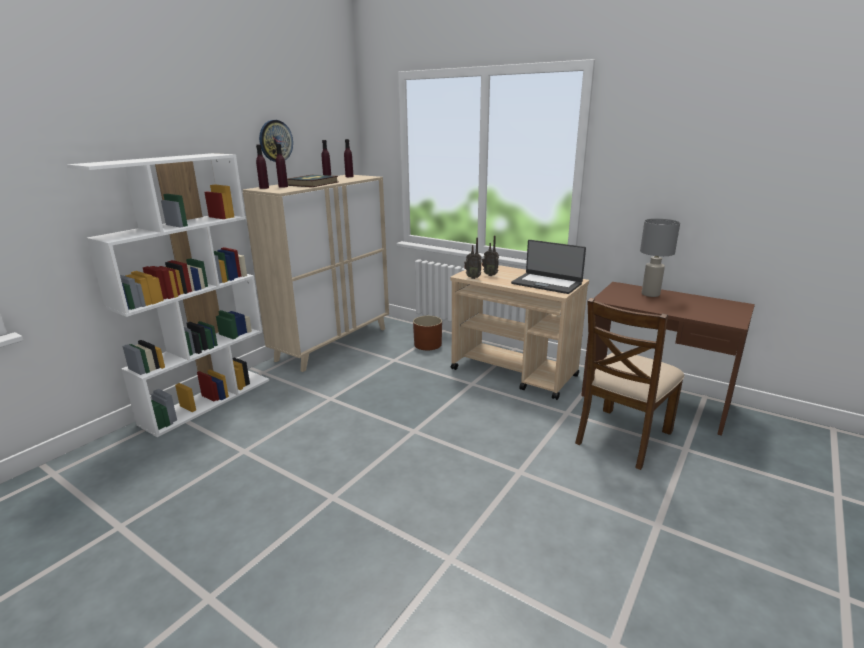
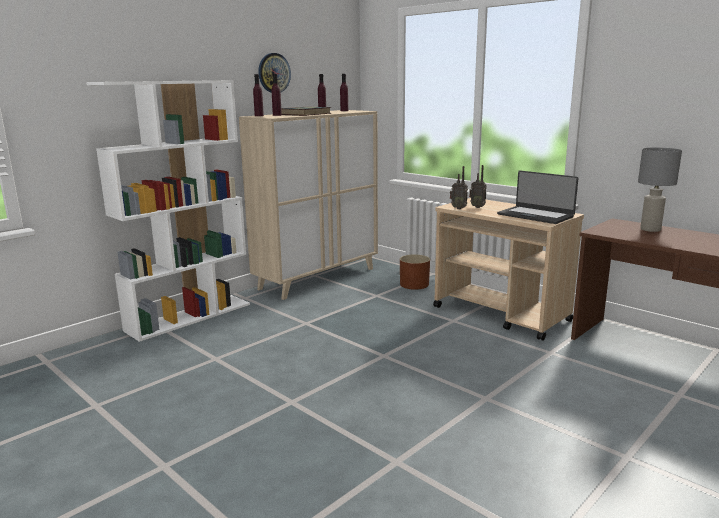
camera: 10 degrees right, 5 degrees down
brown chair [575,298,684,470] -> none

